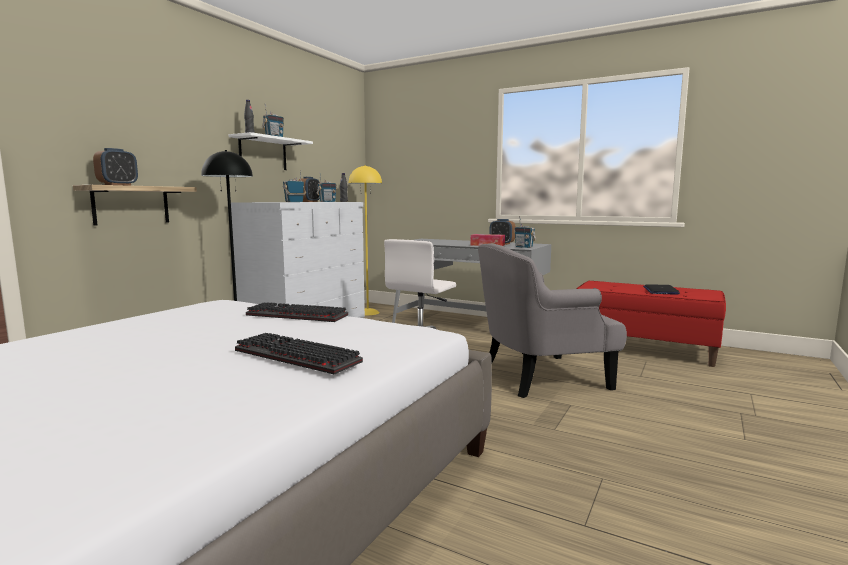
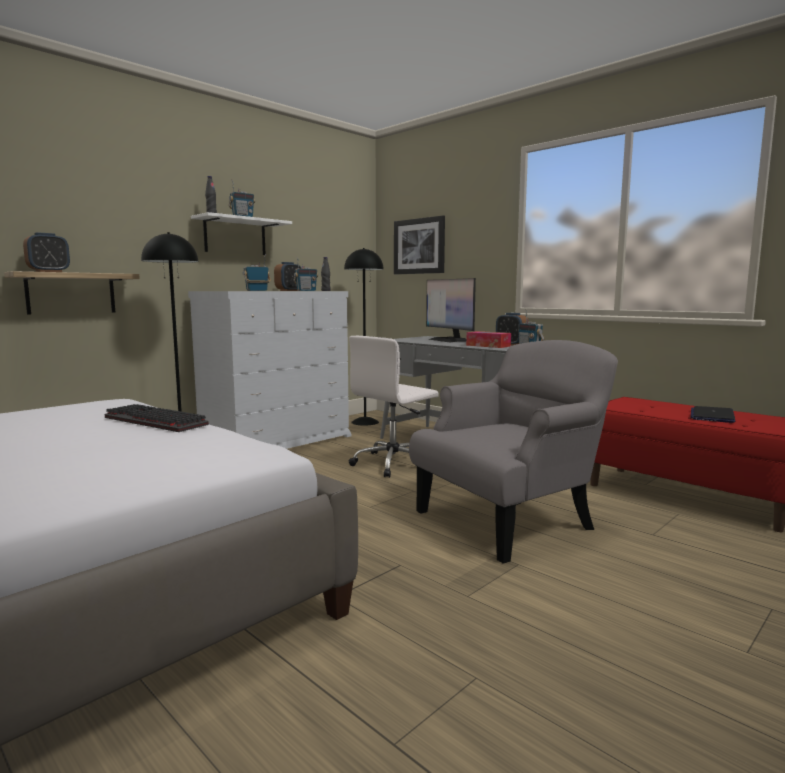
camera: 15 degrees right, 0 degrees up
keyboard [235,333,363,375] -> none
yellow floor lamp [349,165,382,316] -> black floor lamp [344,248,384,426]
grey armchair [478,244,627,398] -> grey armchair turned 150 degrees clockwise [409,340,618,564]
none -> picture [394,216,445,274]
none -> monitor [426,278,476,343]

